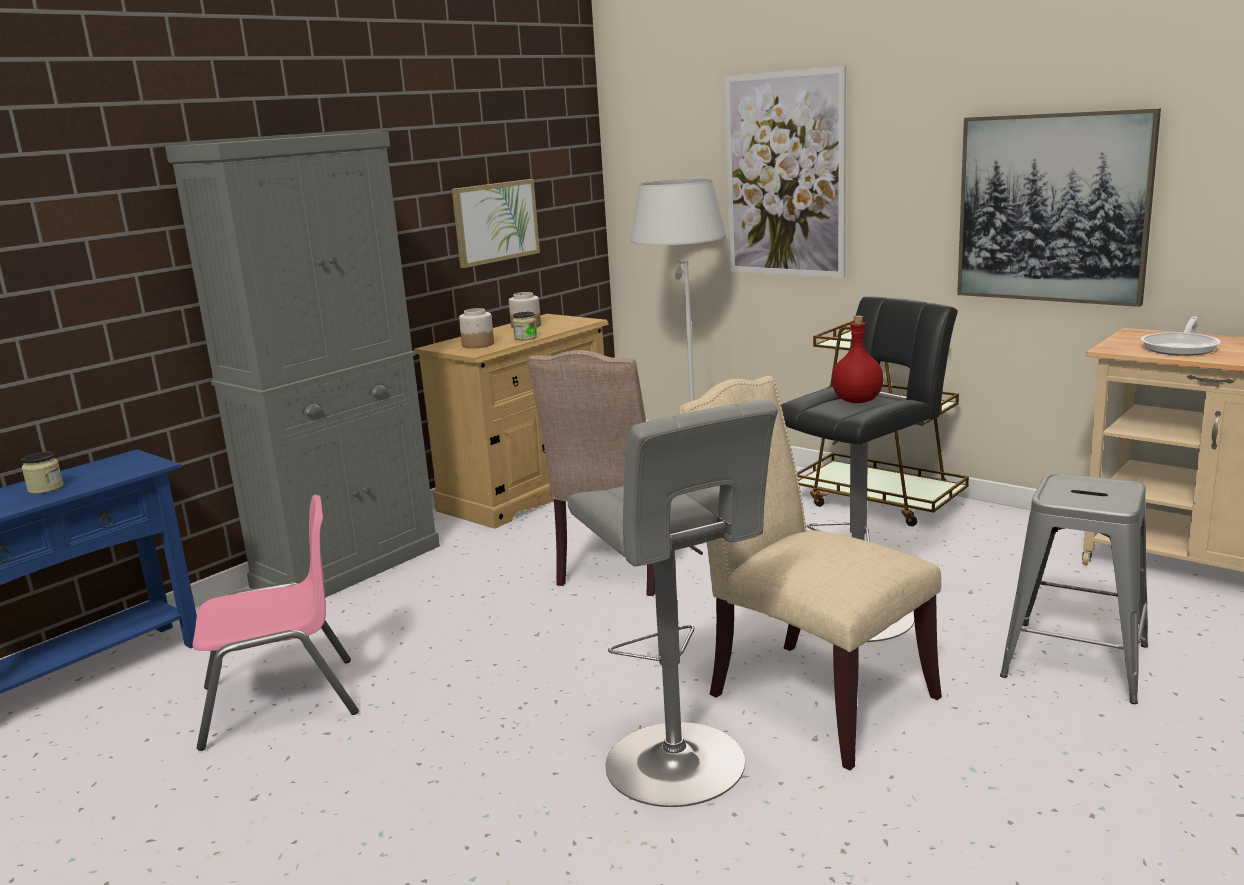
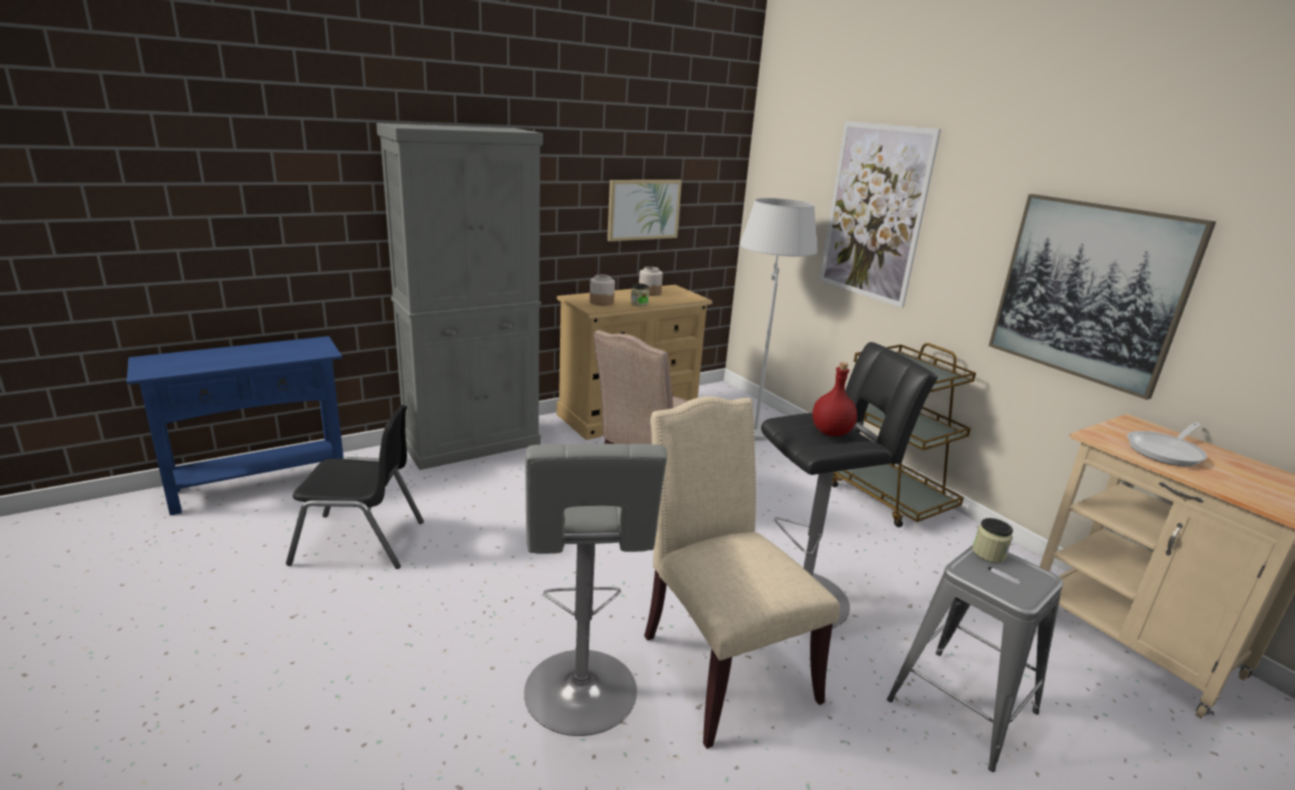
camera: 15 degrees right, 5 degrees up
jar [22,452,64,494] -> jar moved to [973,518,1013,562]
pink chair [193,495,359,751] -> black chair [286,405,424,569]

